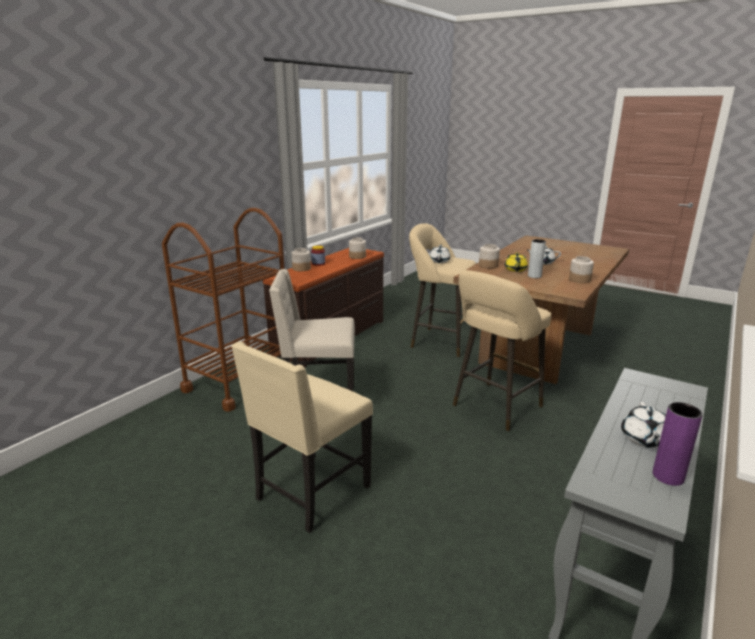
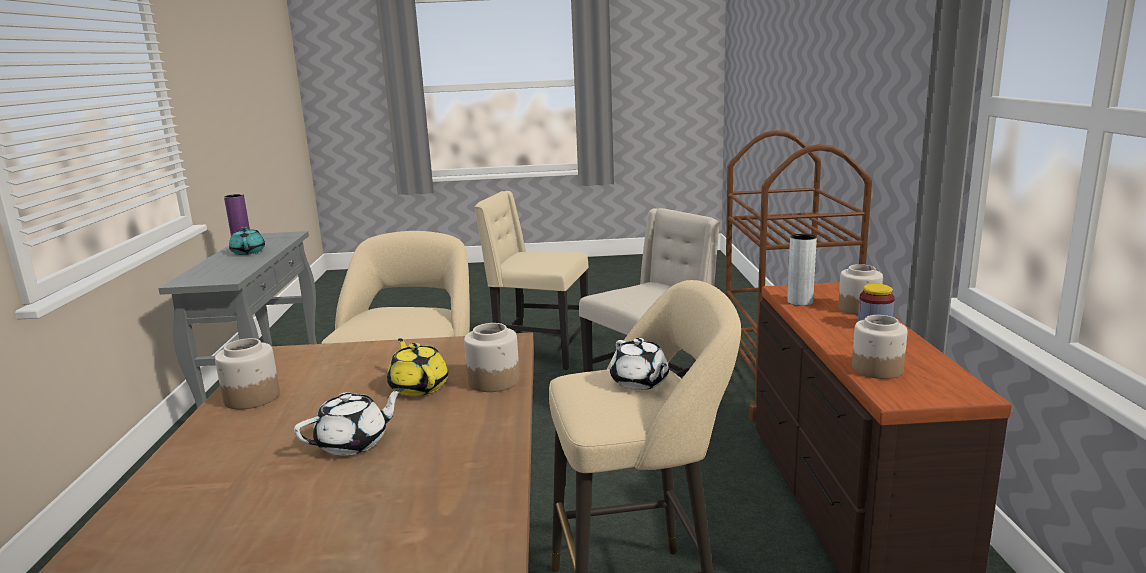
camera: 145 degrees right, 5 degrees down
beige chair [231,341,373,533] -> beige chair turned 75 degrees counterclockwise [474,191,589,370]
grey vase [528,239,546,278] -> grey vase moved to [787,234,817,306]
white teapot [621,402,666,448] -> turquoise teapot [229,227,265,255]

